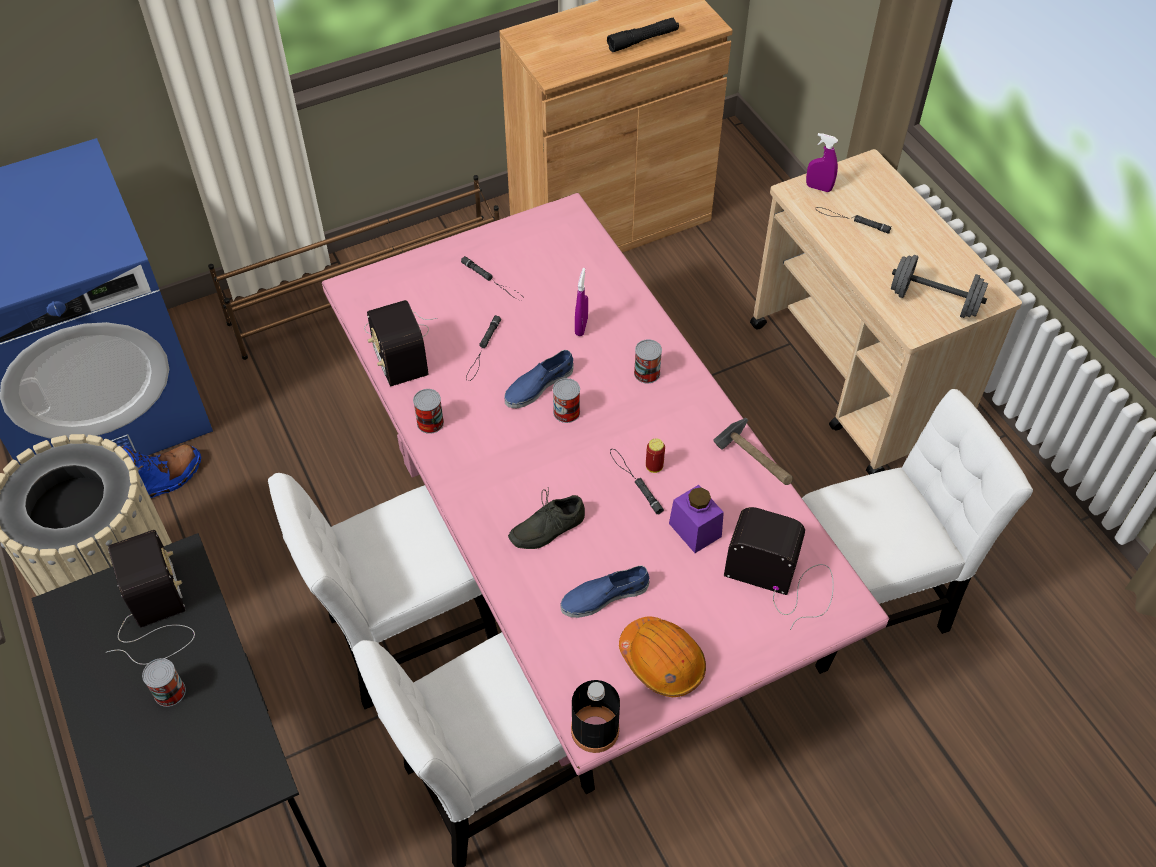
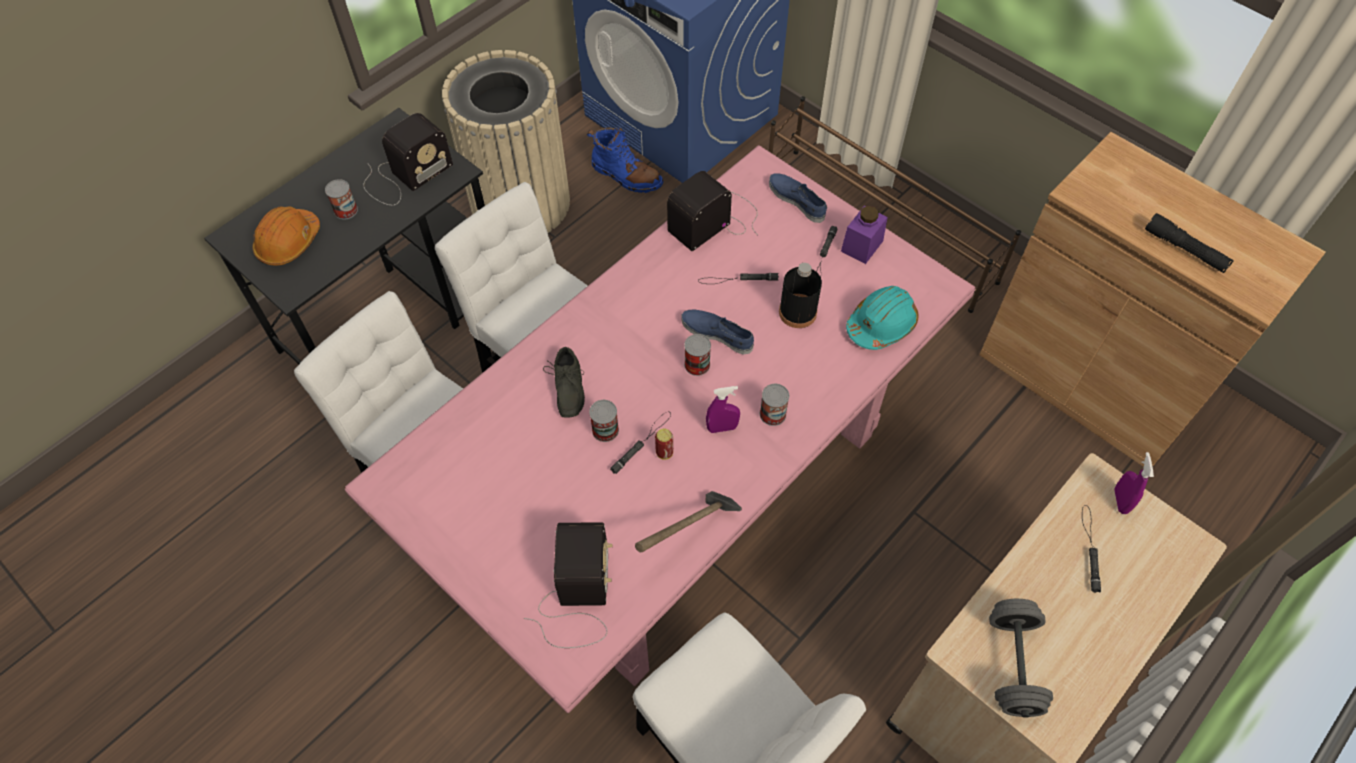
camera: 70 degrees right, 5 degrees up
can [413,389,444,434] -> can moved to [589,400,619,442]
grey shoe [508,487,585,549] -> grey shoe turned 135 degrees counterclockwise [543,347,585,417]
blue shoe [560,565,649,618] -> blue shoe moved to [769,173,827,223]
black bottle [571,680,620,753] -> black bottle moved to [779,263,822,328]
purple spray bottle [575,268,588,336] -> purple spray bottle moved to [706,386,740,433]
orange hard hat [619,616,706,697] -> orange hard hat moved to [253,206,320,265]
purple jar [669,485,724,553] -> purple jar moved to [841,206,888,264]
none -> turquoise hard hat [846,286,919,350]

